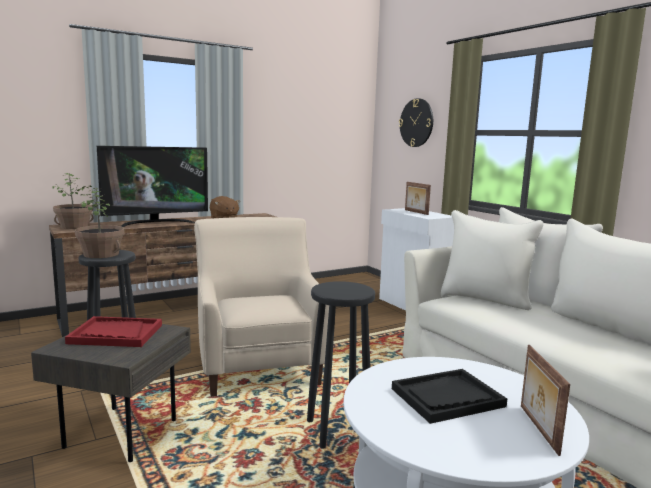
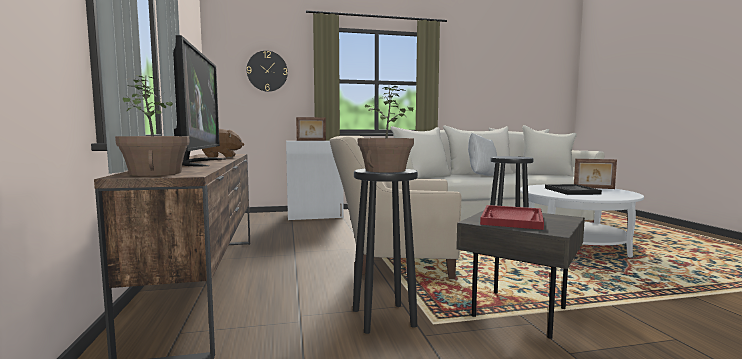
camera: 70 degrees left, 5 degrees down
none -> white pillow [468,133,497,176]

